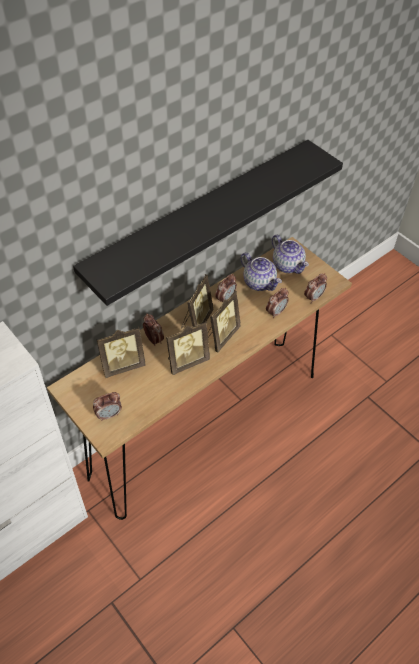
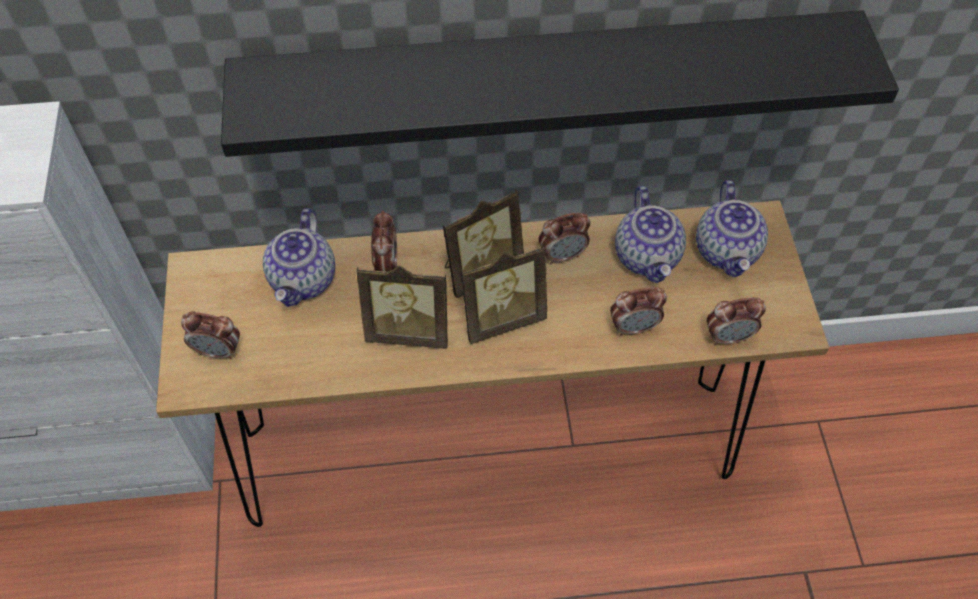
camera: 35 degrees right, 5 degrees up
picture frame [96,328,146,378] -> teapot [263,208,335,307]

